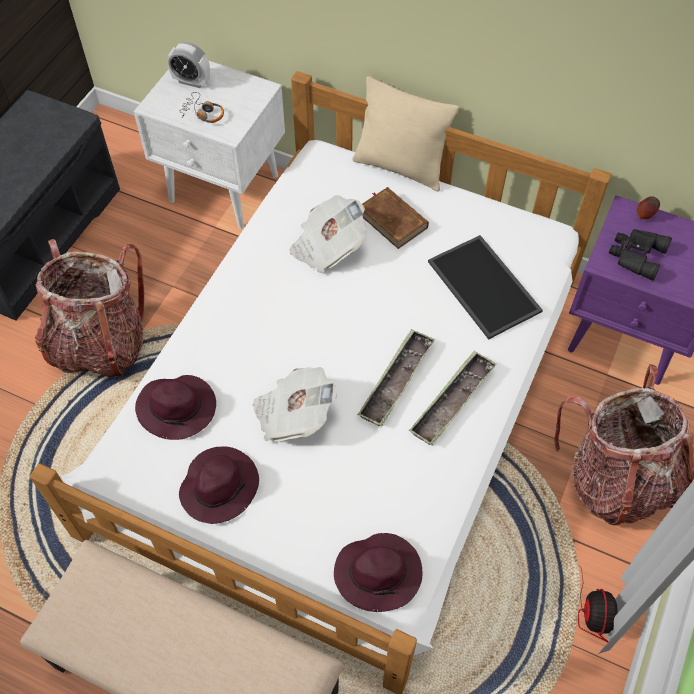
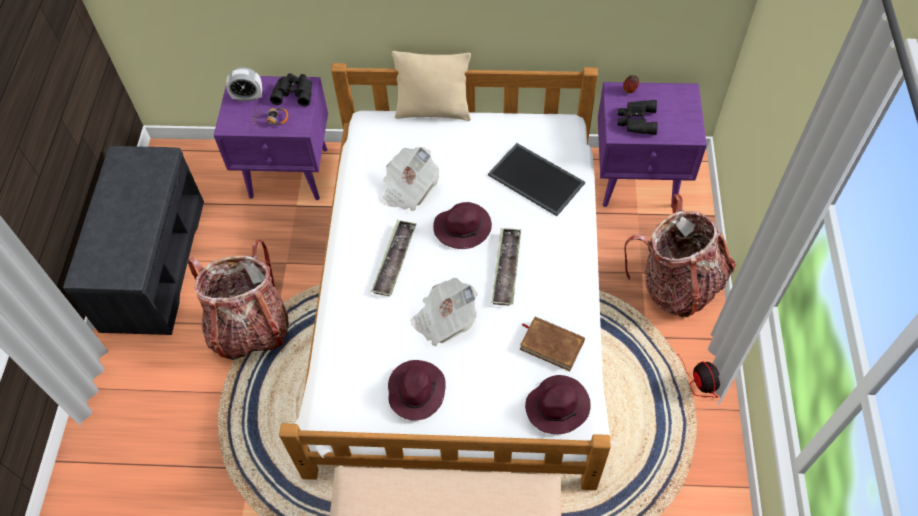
camera: 20 degrees left, 0 degrees up
white nightstand [134,60,285,229] -> purple nightstand [214,76,328,200]
purple hat [135,375,216,440] -> purple hat moved to [433,202,492,249]
brown book [362,187,429,249] -> brown book moved to [520,317,585,371]
tray [409,351,497,445] -> tray moved to [371,220,417,296]
none -> black binoculars [270,73,312,106]

